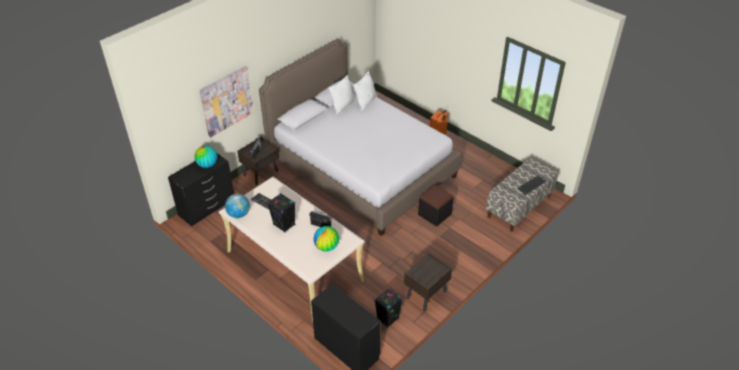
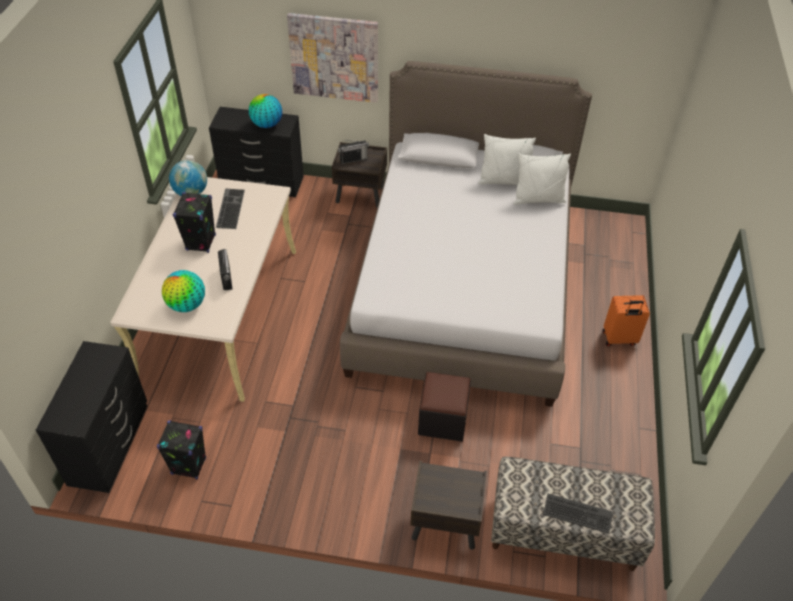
camera: 55 degrees right, 5 degrees up
brown nightstand [404,252,452,311] -> brown nightstand moved to [410,461,487,550]

